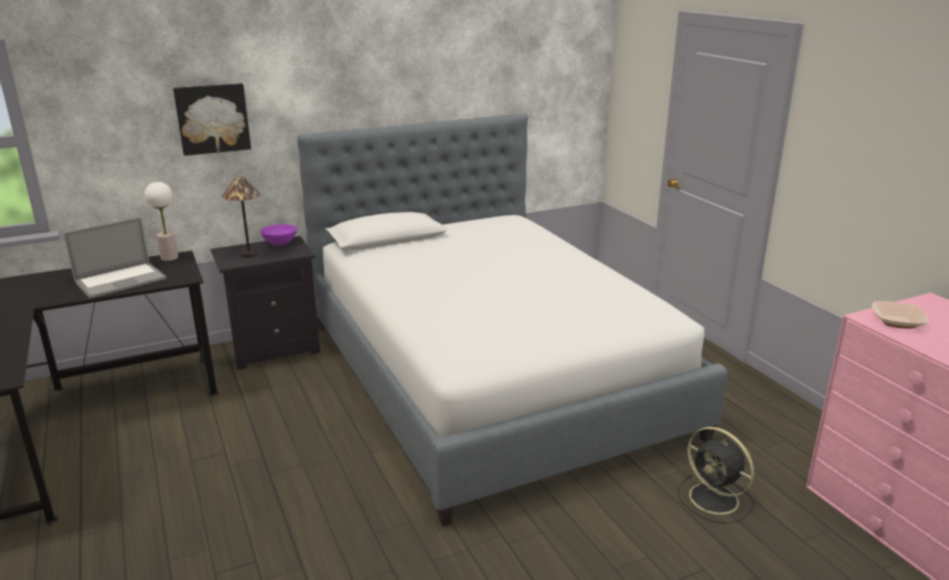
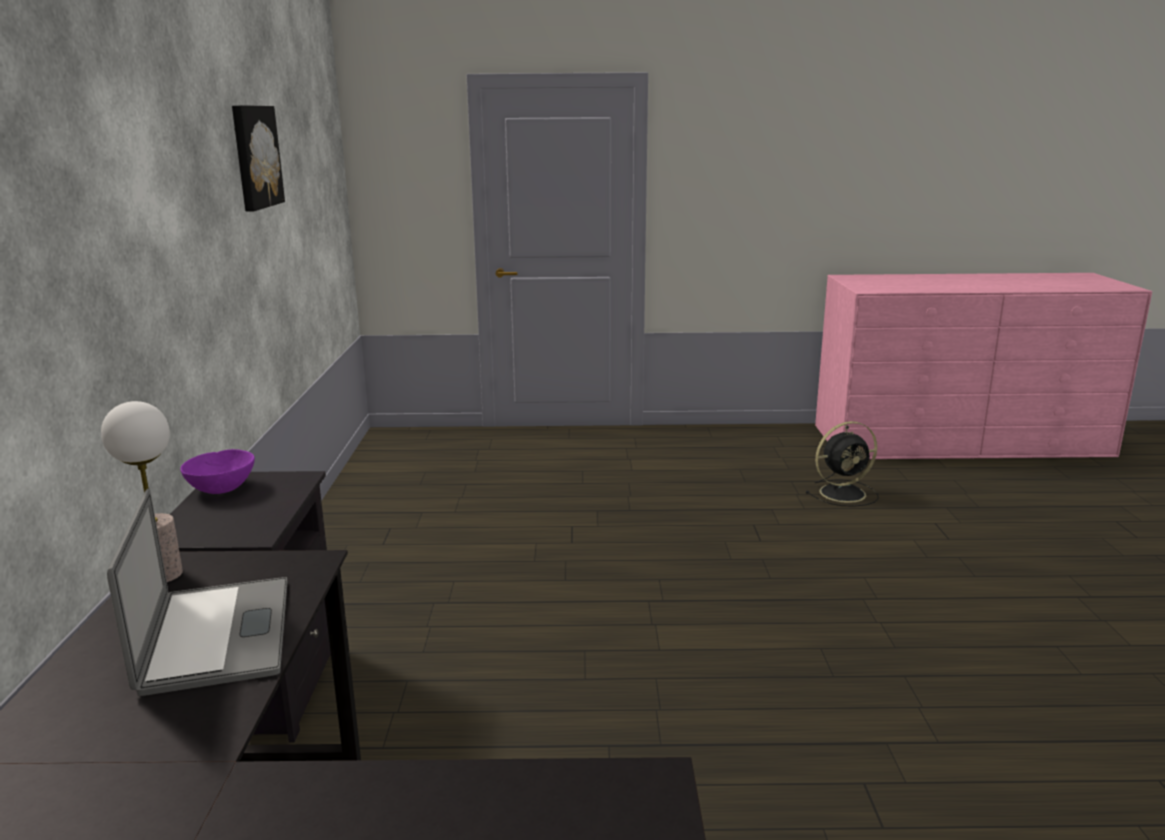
camera: 65 degrees left, 5 degrees down
picture [173,83,251,156] -> picture moved to [232,105,285,211]
table lamp [222,177,261,258] -> none
bed [297,113,728,527] -> none
bowl [872,301,929,329] -> none

